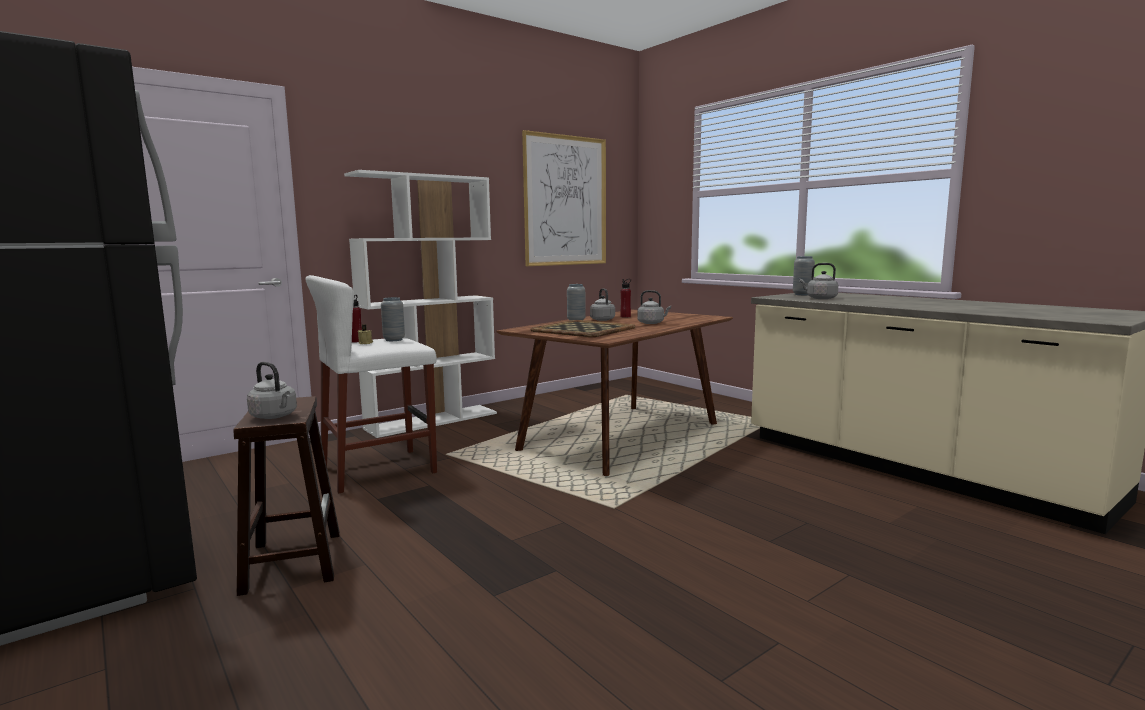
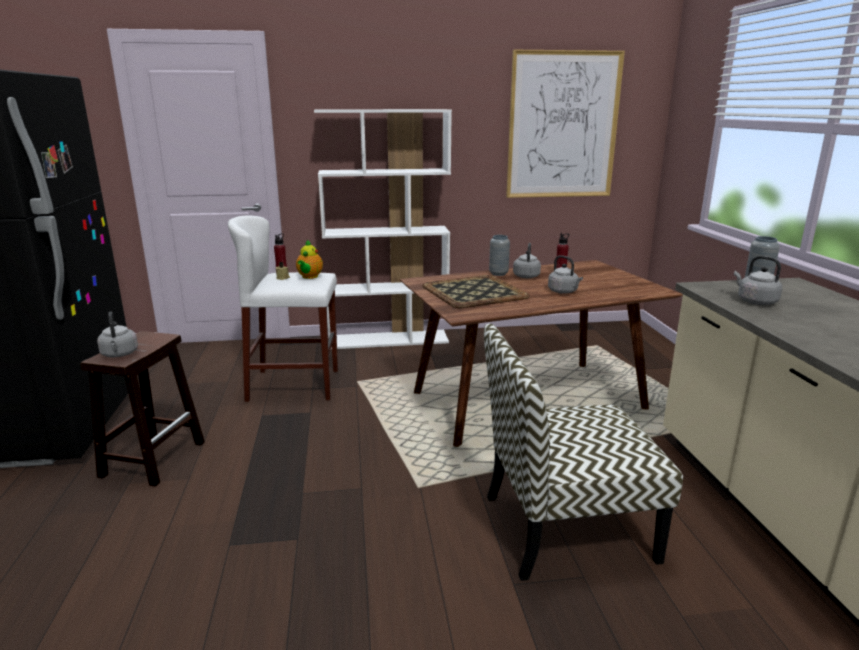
camera: 30 degrees right, 10 degrees up
grey vase [381,297,405,341] -> teapot [296,240,323,279]
none -> chair [484,323,683,581]

